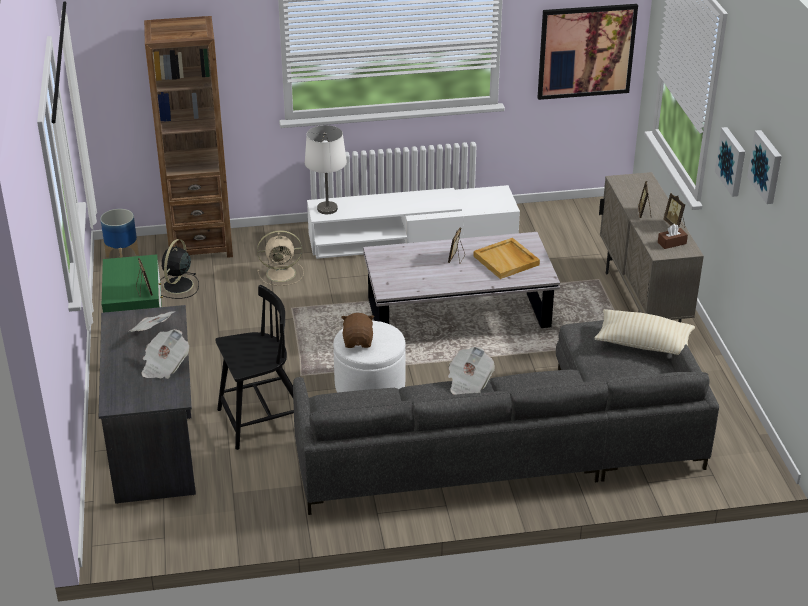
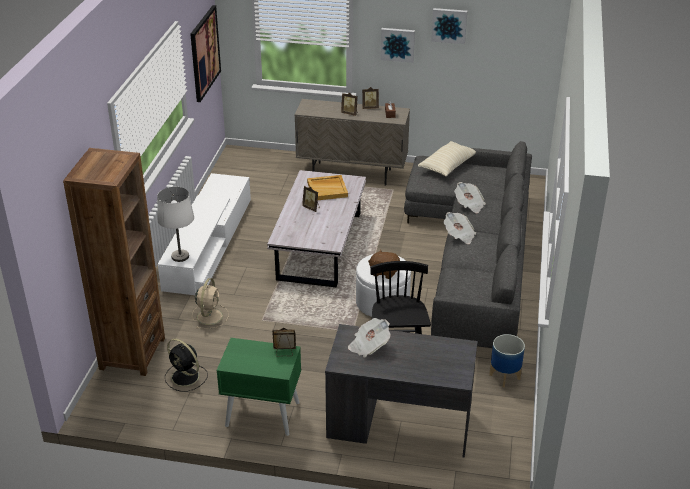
camera: 70 degrees left, 0 degrees up
planter [100,209,139,258] -> planter moved to [489,334,525,388]
newspaper [141,329,189,379] -> newspaper moved to [454,182,486,213]

